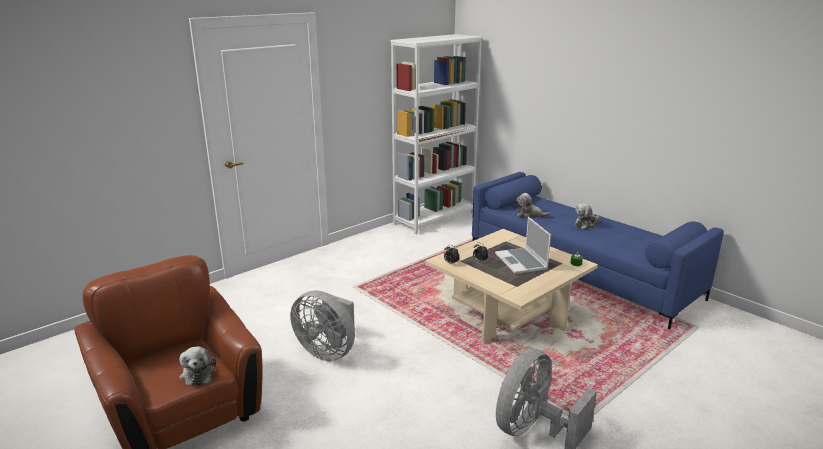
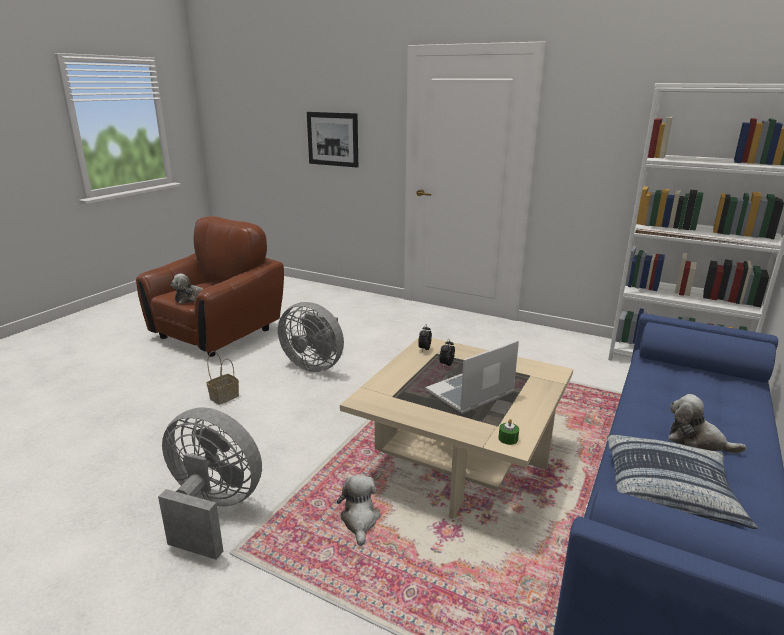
camera: 70 degrees right, 0 degrees up
grey fan [290,291,355,361] -> grey fan turned 75 degrees counterclockwise [278,302,344,372]
plush toy [516,193,550,219] -> plush toy moved to [337,475,381,546]
none -> basket [206,351,239,405]
none -> picture [307,112,358,167]
none -> pillow [607,435,758,529]

